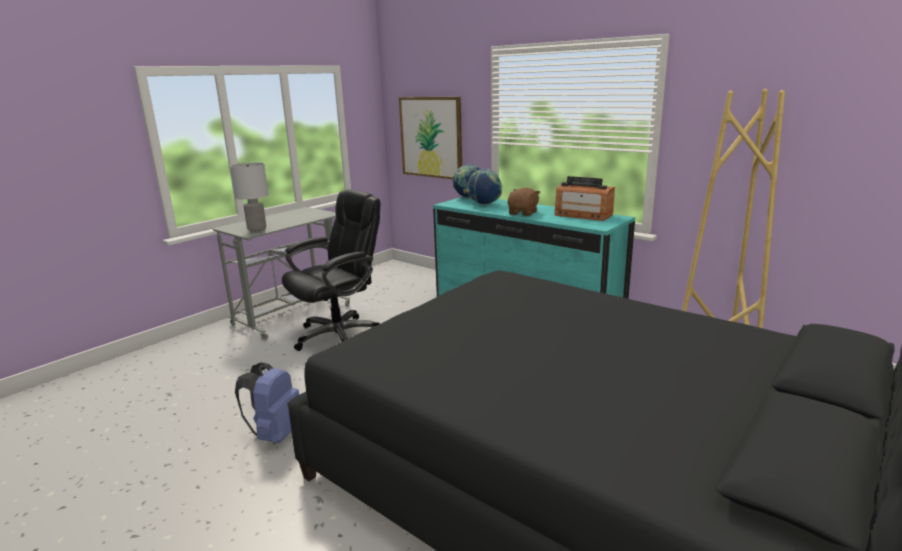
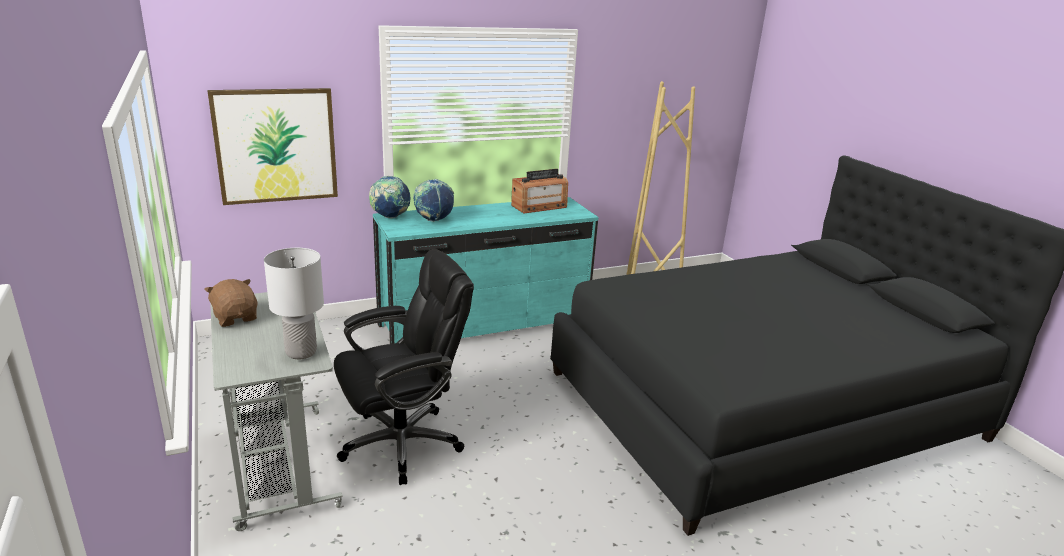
camera: 65 degrees left, 5 degrees up
blue backpack [235,362,299,443] -> none
black office chair [282,189,381,351] -> black office chair turned 75 degrees clockwise [334,249,474,485]
brown plush toy [508,187,541,216] -> brown plush toy moved to [204,279,257,327]

